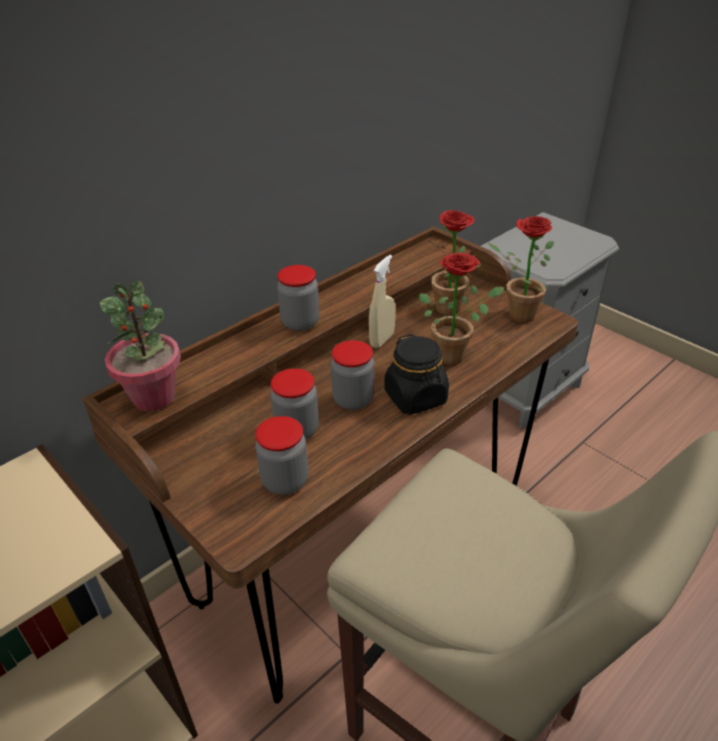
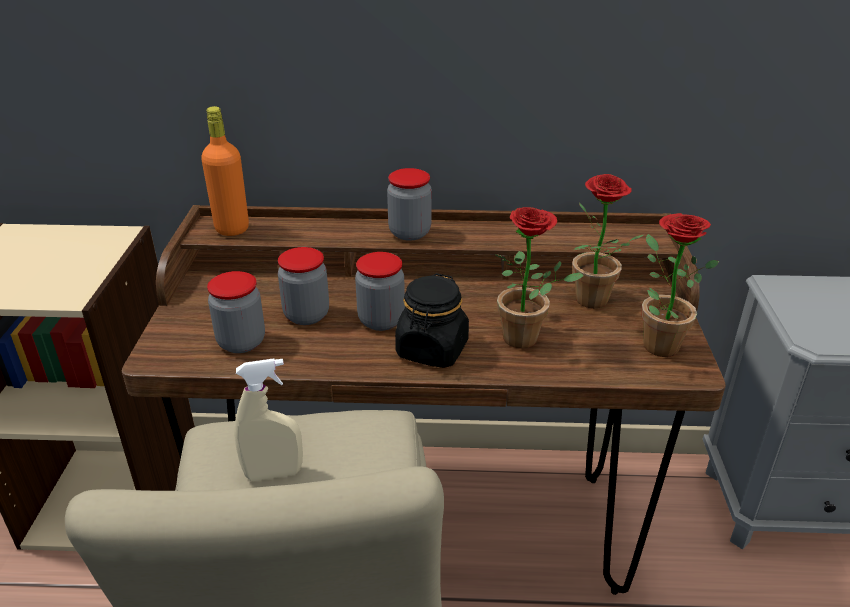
camera: 45 degrees right, 5 degrees down
potted plant [100,281,181,411] -> orange bottle [201,106,249,236]
beige spray bottle [369,255,396,348] -> beige spray bottle moved to [234,358,303,481]

